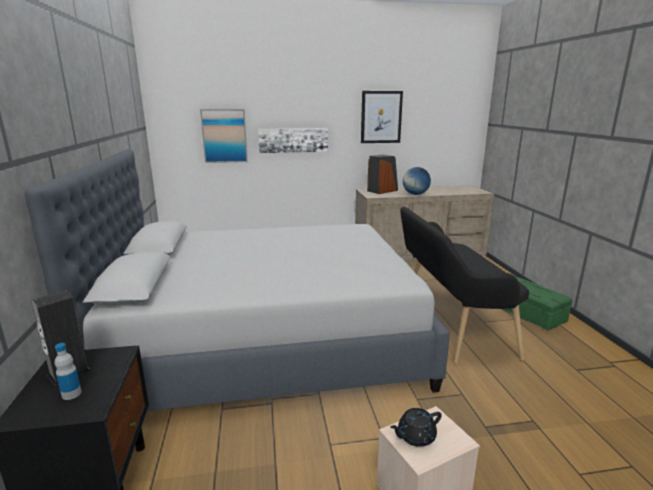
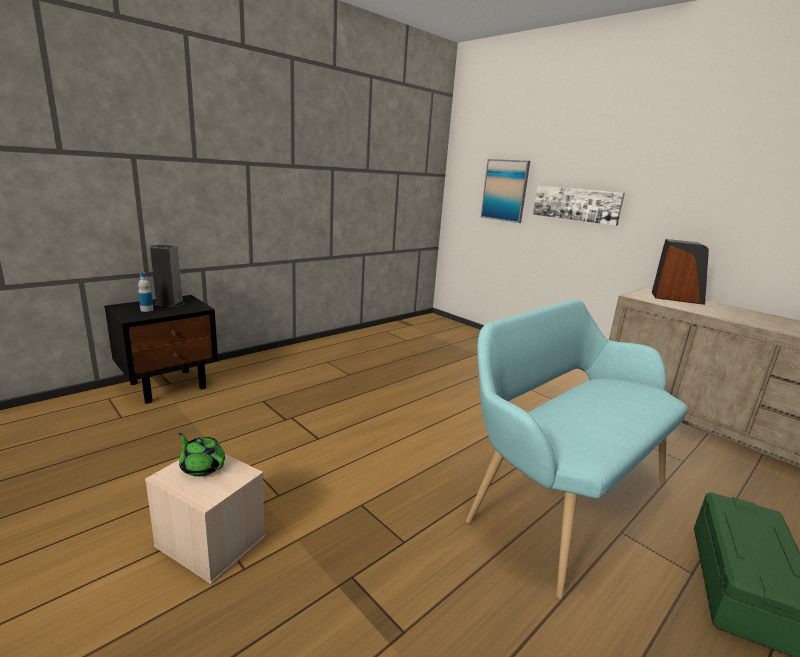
camera: 55 degrees right, 0 degrees up
grey bed [25,149,449,411] -> none
picture [361,91,403,143] -> none
black teapot [390,408,442,447] -> green teapot [178,433,225,477]
black bench [400,207,529,364] -> turquoise bench [466,299,687,599]
globe [403,167,431,195] -> none

